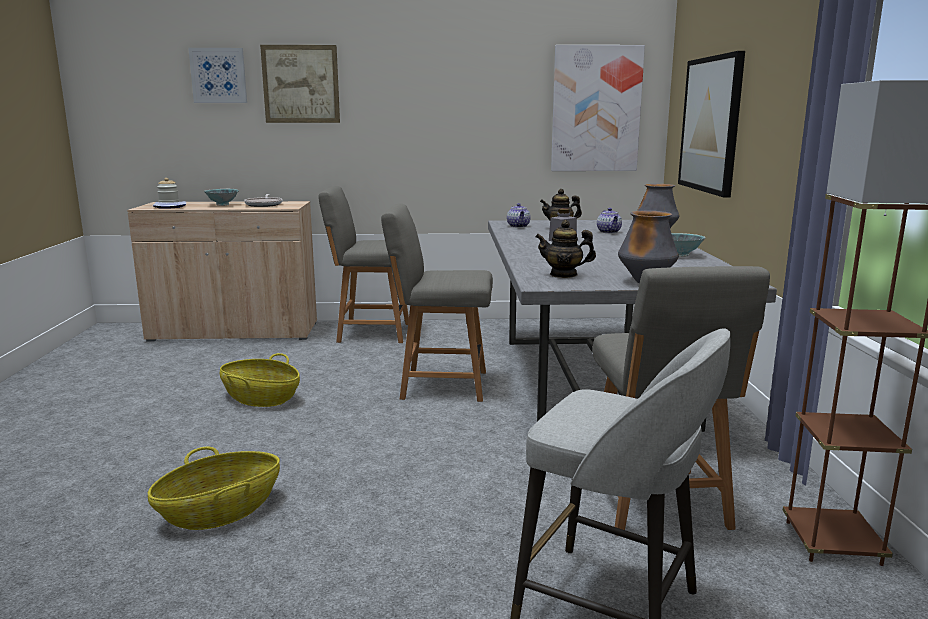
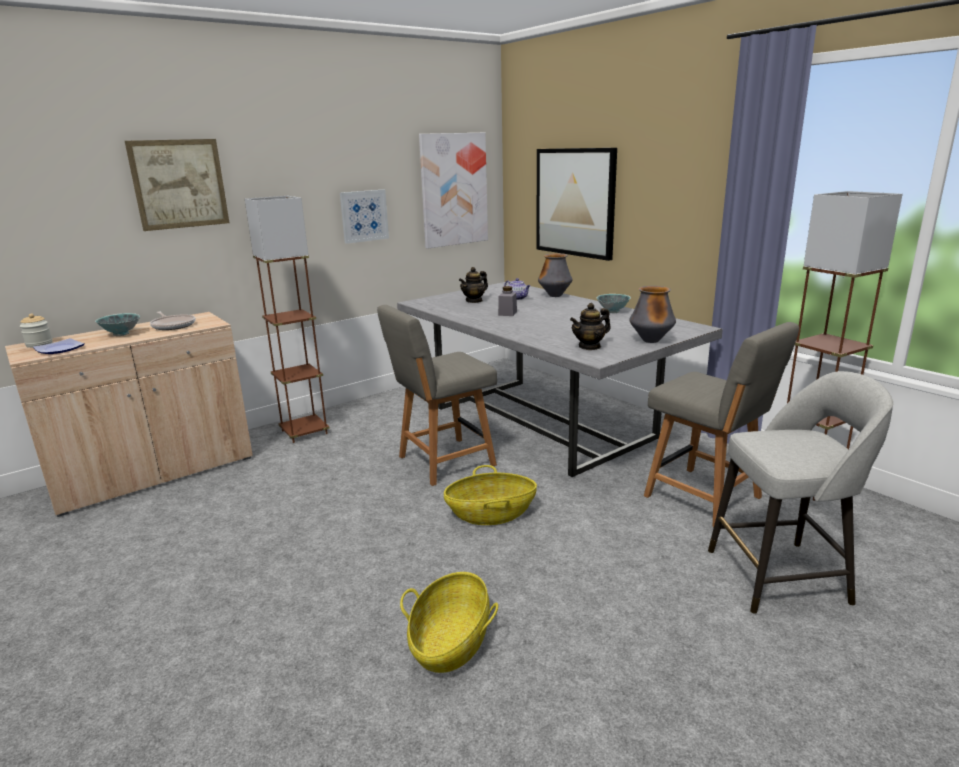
camera: 35 degrees left, 5 degrees up
picture [188,48,247,103] -> picture moved to [340,189,389,244]
basket [220,353,300,407] -> basket moved to [444,465,537,525]
grey chair [318,186,409,343] -> brown floor lamp [245,196,330,443]
teapot [507,203,531,228] -> none

